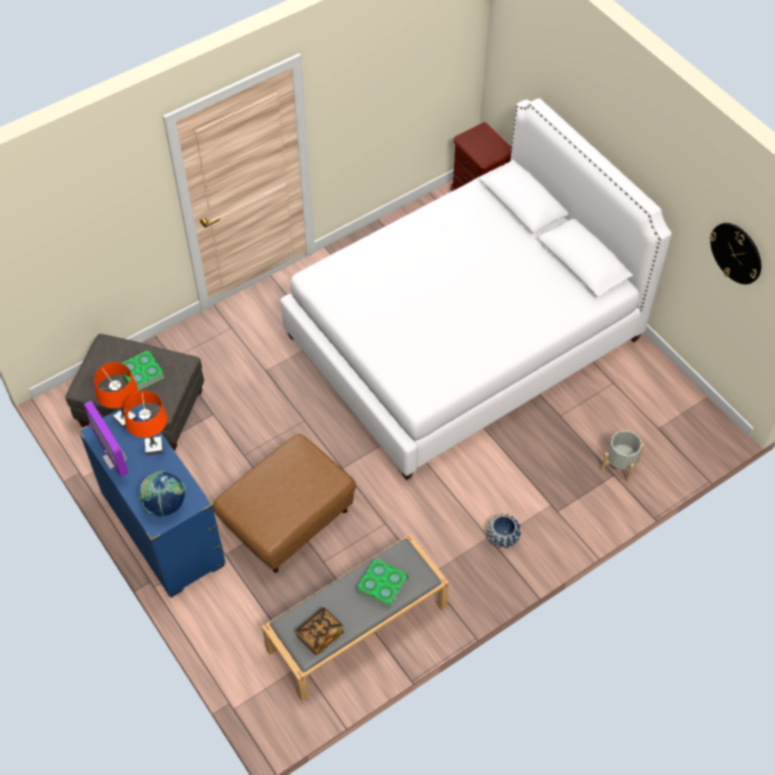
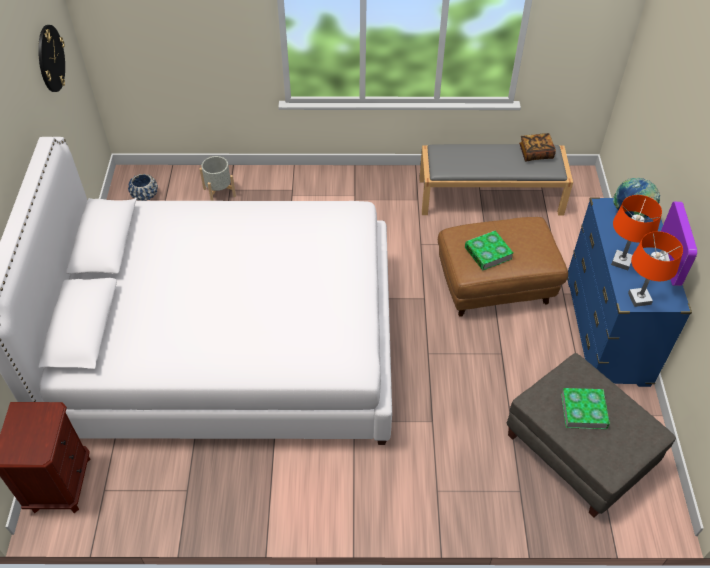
camera: 145 degrees left, 5 degrees down
book [357,558,408,609] -> book moved to [465,231,513,270]
blue planter [486,514,521,548] -> blue planter moved to [128,174,158,201]

